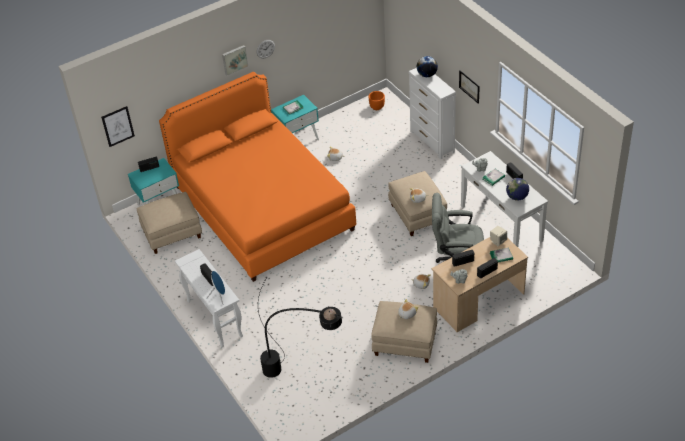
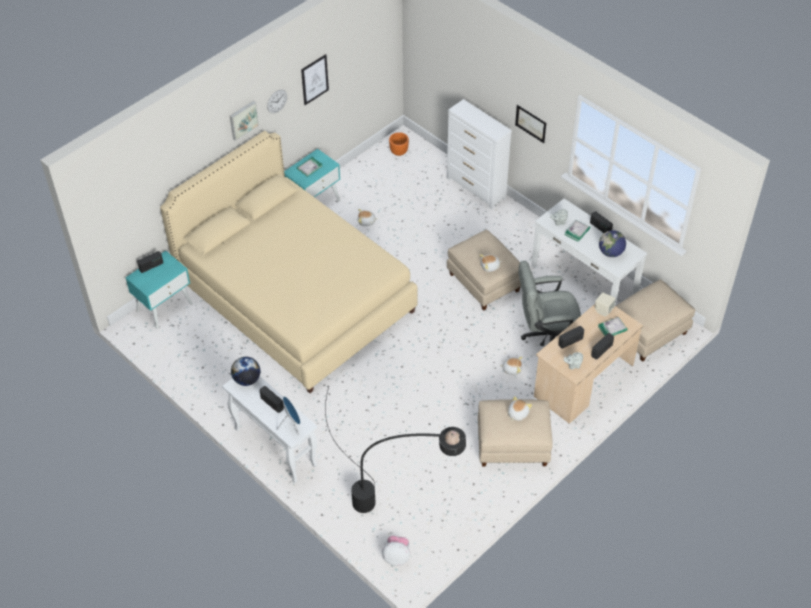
camera: 15 degrees left, 5 degrees up
picture [101,106,135,147] -> picture moved to [301,54,329,105]
beige ottoman [137,192,202,254] -> beige ottoman moved to [616,279,695,362]
orange bed [159,72,356,282] -> beige bed [160,131,418,393]
globe [417,56,438,77] -> globe moved to [231,357,260,386]
none -> plush toy [382,536,410,566]

